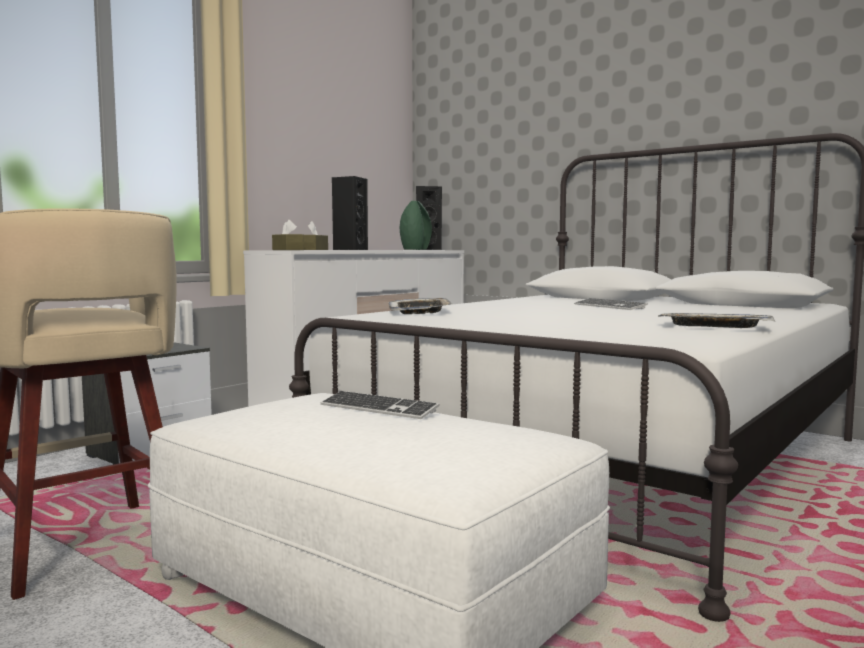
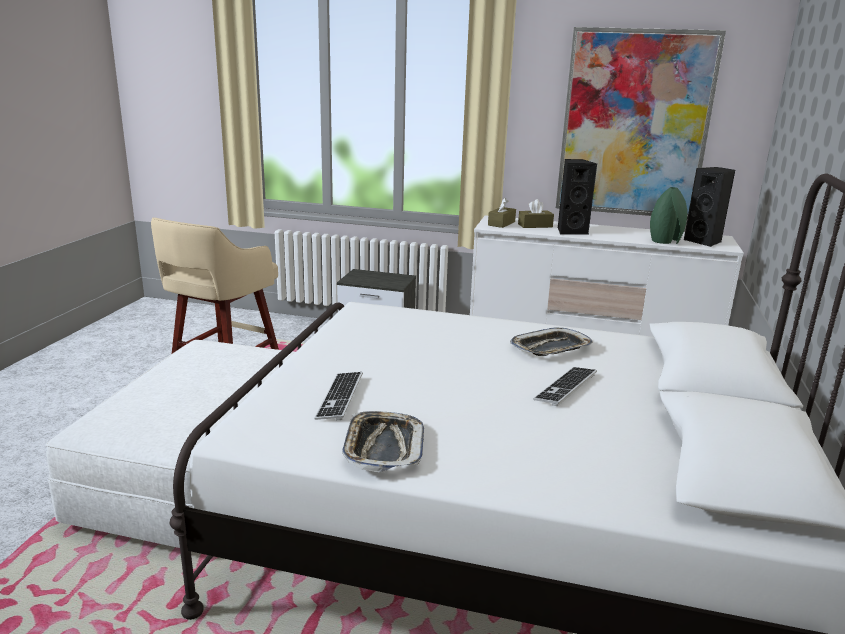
camera: 65 degrees right, 15 degrees up
keyboard [320,391,440,419] -> keyboard moved to [314,372,363,420]
tray [388,298,452,314] -> tray moved to [510,327,593,356]
none -> picture [556,27,726,219]

